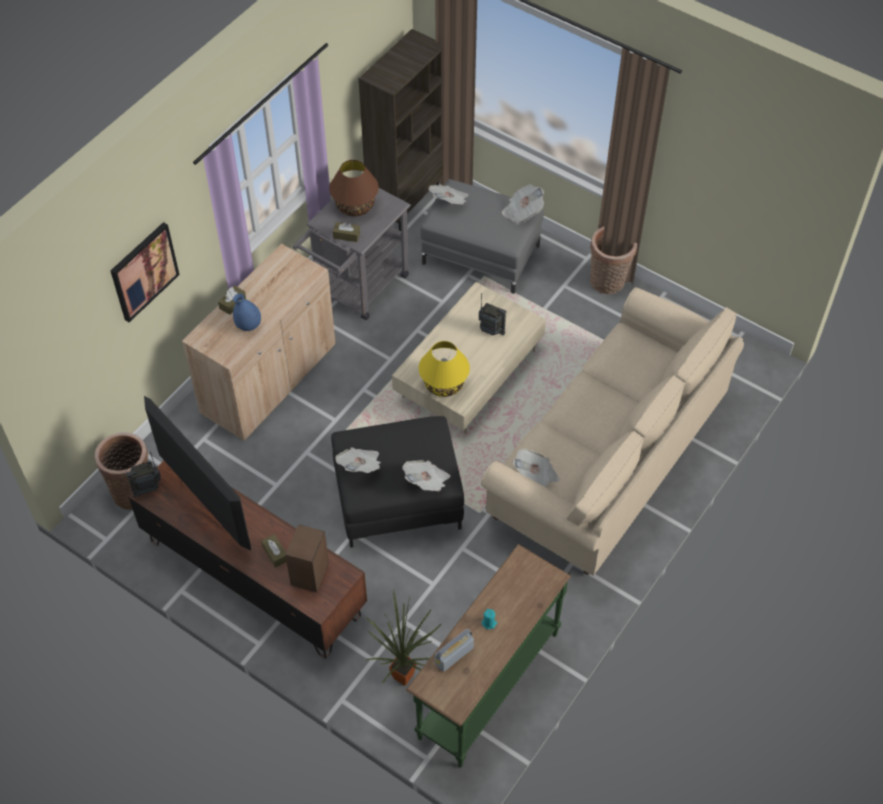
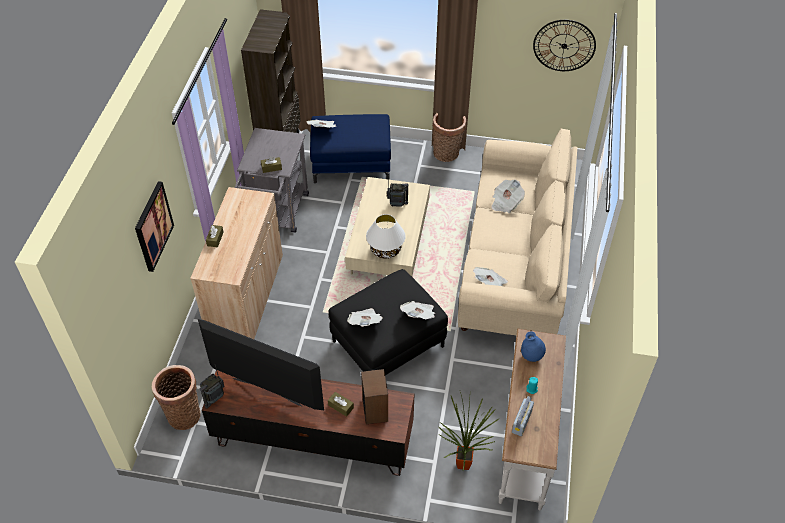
camera: 25 degrees left, 5 degrees down
blue vase [233,294,261,331] -> blue vase moved to [521,331,546,362]
brown table lamp [329,160,379,216] -> none
green console table [406,544,571,767] -> white console table [499,328,566,511]
yellow table lamp [419,341,470,397] -> white table lamp [366,214,406,259]
grey ottoman [420,179,544,294] -> blue ottoman [310,114,391,183]
newspaper [502,184,544,225] -> newspaper moved to [491,180,525,213]
none -> wall clock [533,20,596,71]

